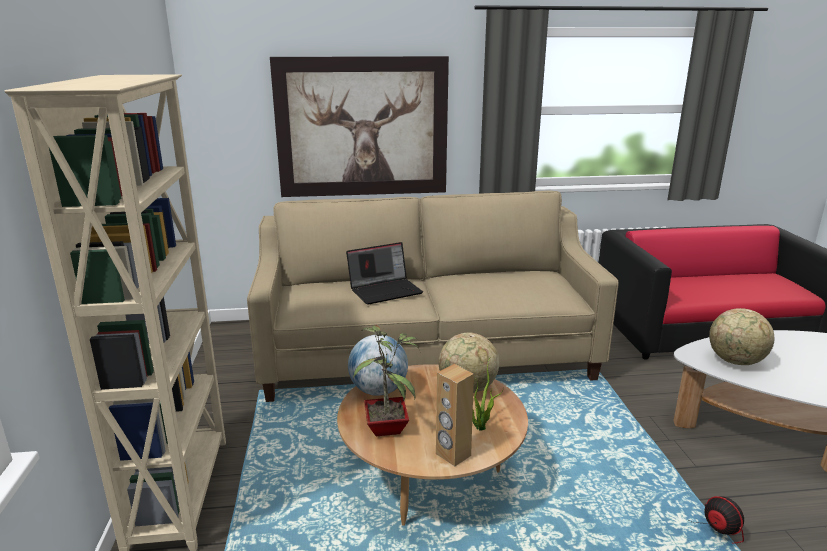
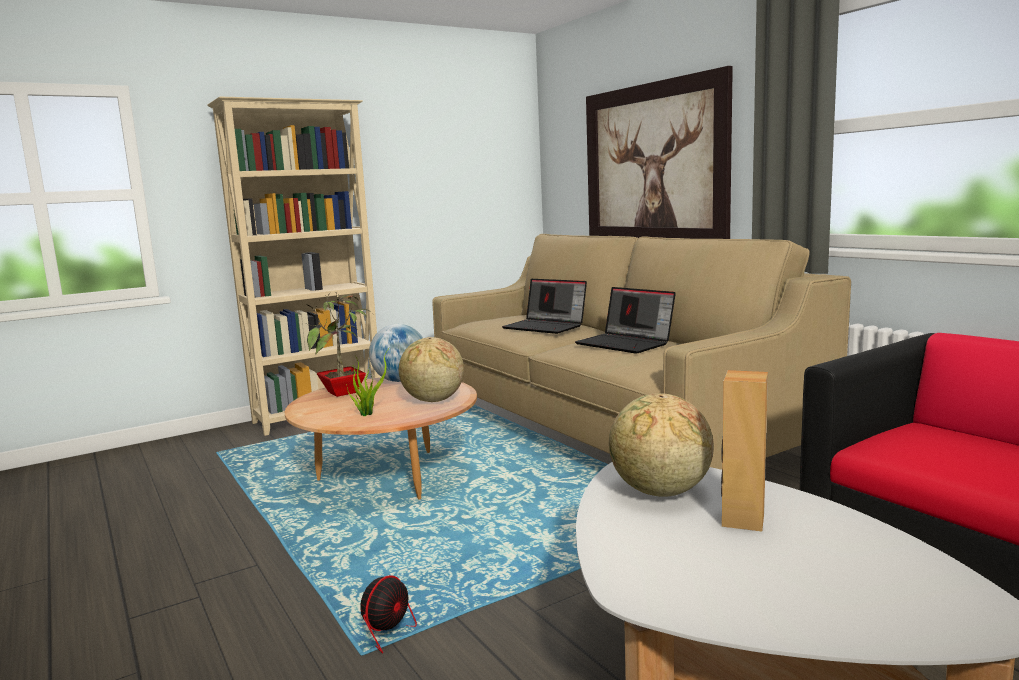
camera: 65 degrees right, 10 degrees down
brown speaker [436,364,474,467] -> brown speaker moved to [721,370,768,531]
none -> laptop [575,287,676,354]

